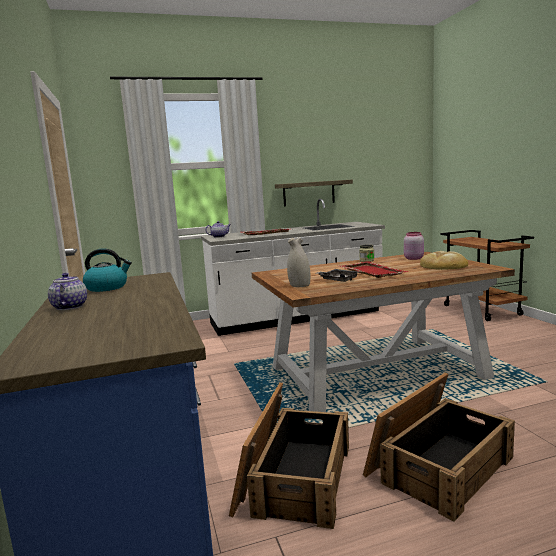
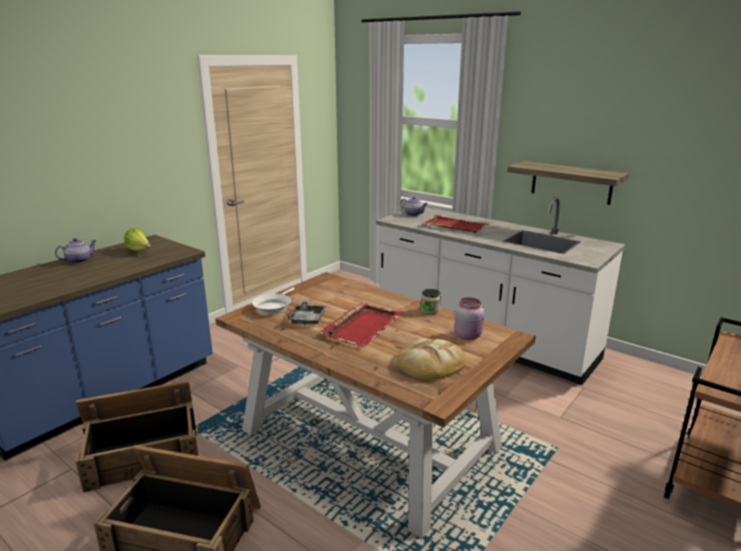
camera: 55 degrees right, 10 degrees up
kettle [83,248,132,292] -> lettuce [124,228,151,251]
white vase [287,237,310,287] -> white frying pan [252,287,295,315]

